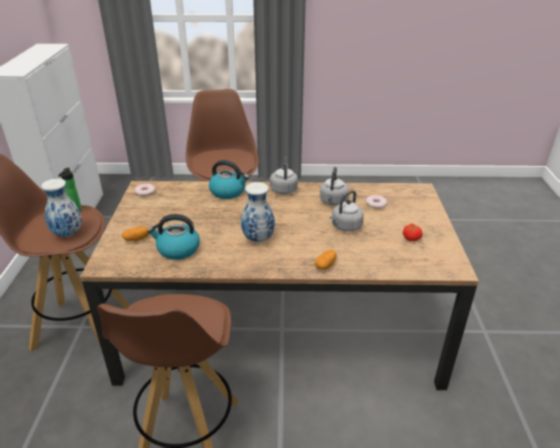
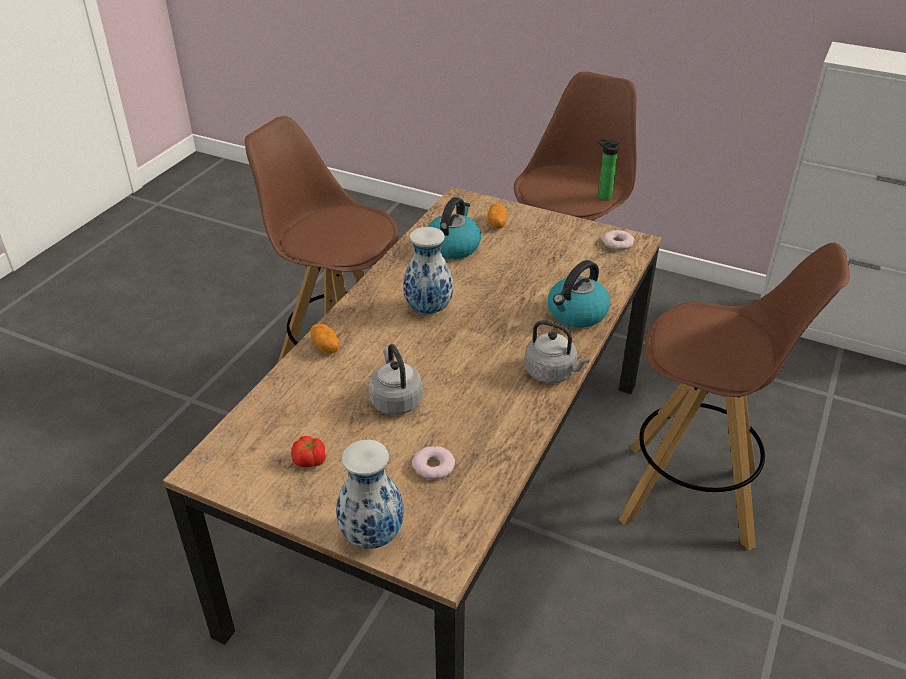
camera: 115 degrees right, 5 degrees up
vase [41,179,82,237] -> vase moved to [336,440,404,549]
grey kettle [320,167,349,205] -> none

